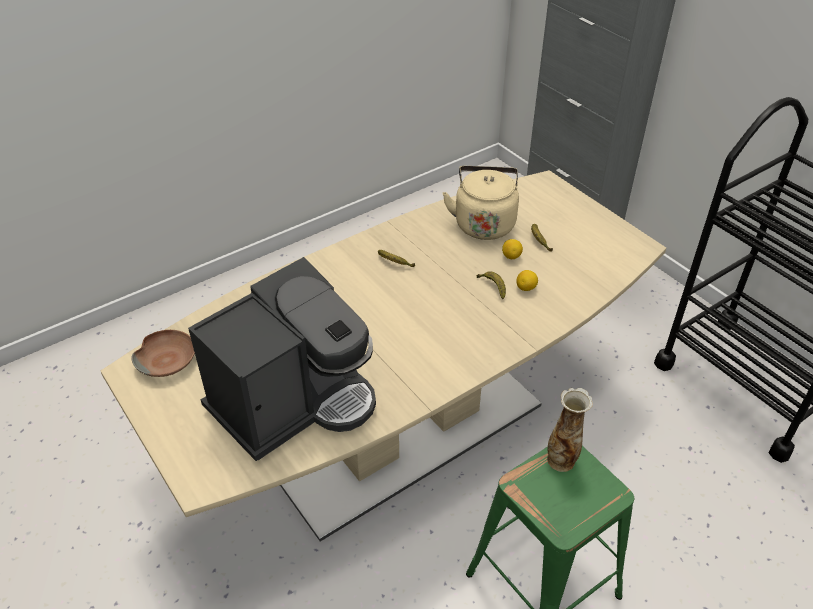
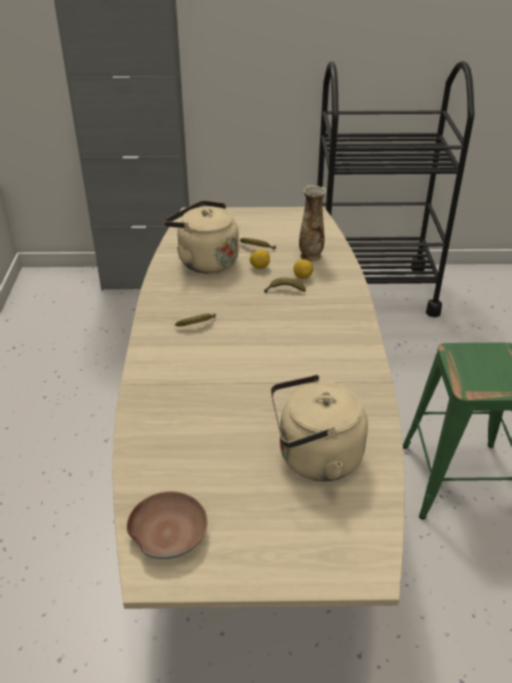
camera: 55 degrees left, 5 degrees down
coffee machine [188,257,376,461] -> beige kettle [271,375,368,481]
vase [547,388,593,472] -> vase moved to [299,185,327,262]

